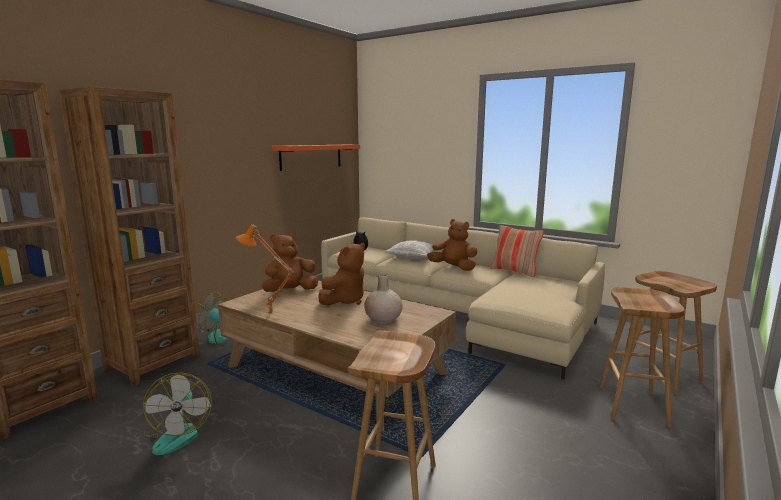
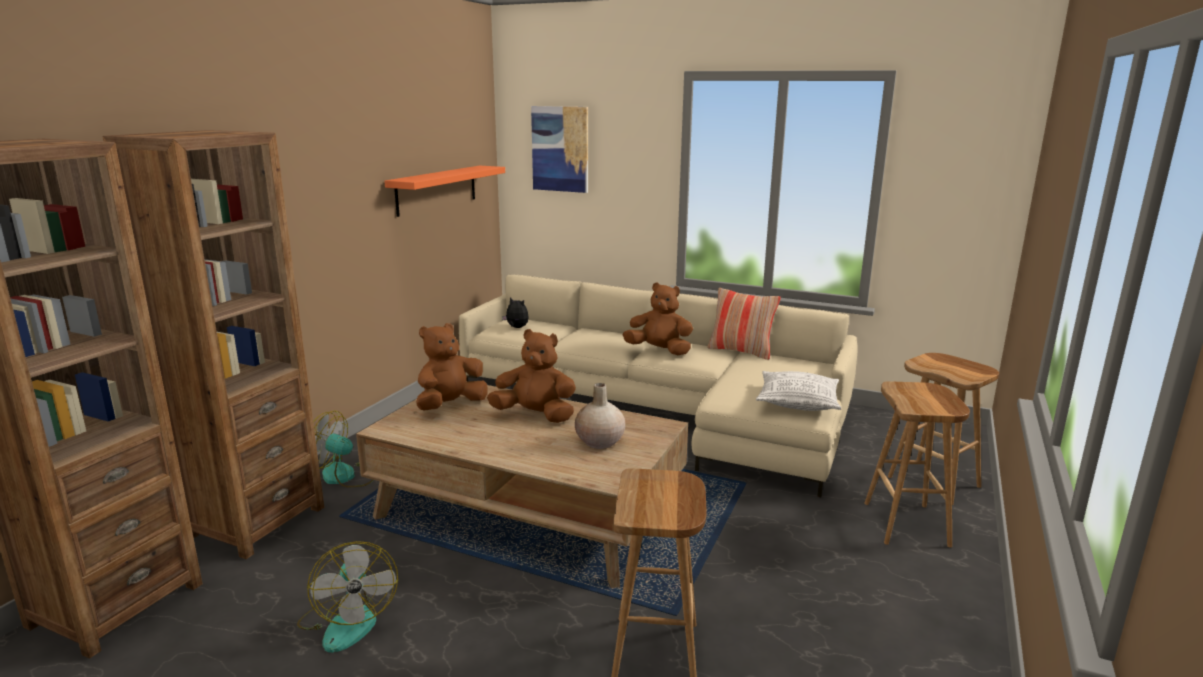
camera: 10 degrees left, 5 degrees up
orange table lamp [236,224,294,316] -> none
brown plush toy [318,243,365,305] -> brown plush toy turned 105 degrees counterclockwise [487,329,576,423]
pillow [385,240,436,259] -> pillow moved to [756,371,841,411]
none -> picture [531,106,588,193]

